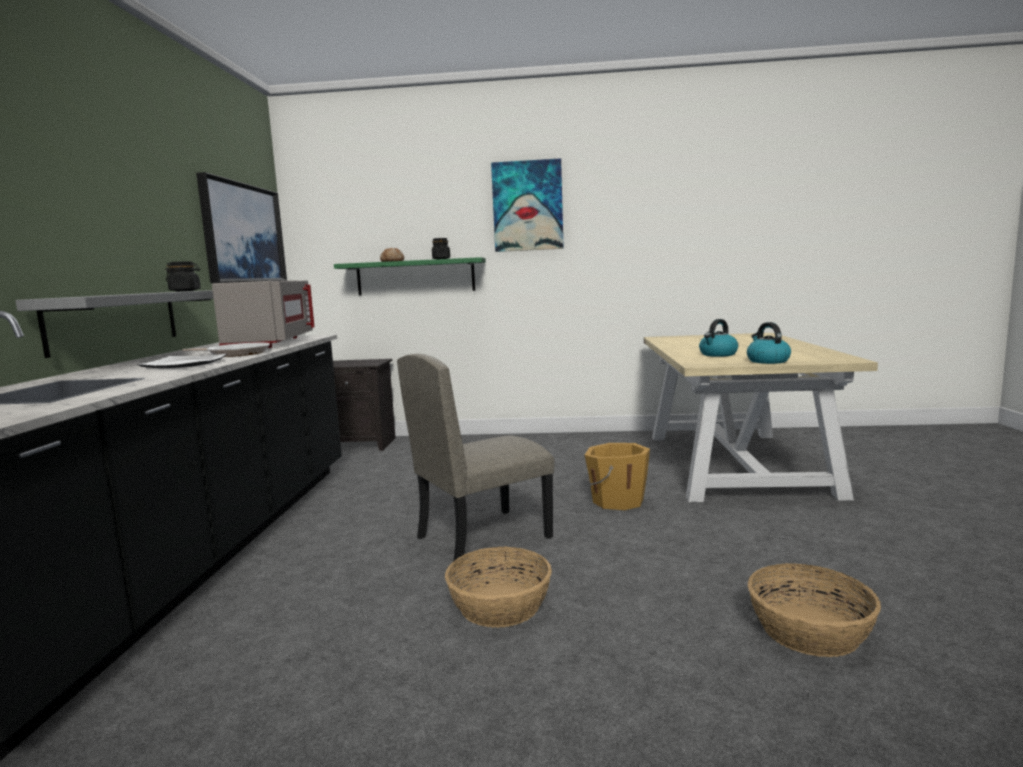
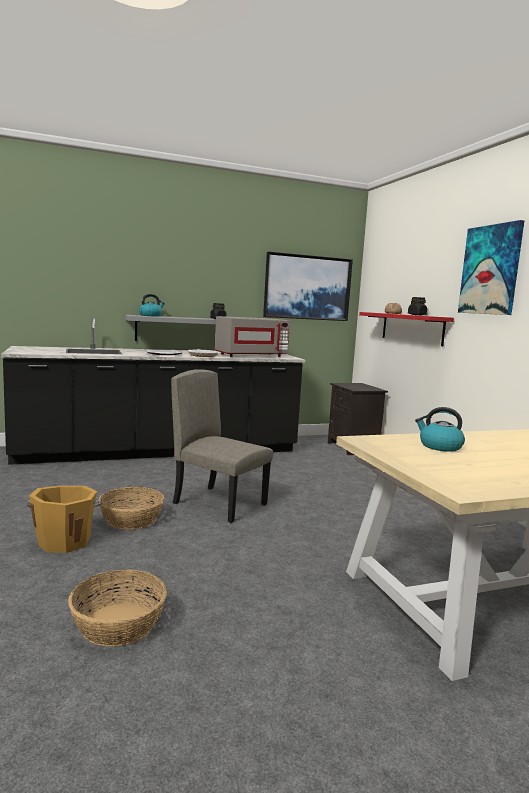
camera: 65 degrees right, 0 degrees up
green shelf [334,257,486,296] -> red shelf [359,312,454,346]
orange bucket [584,443,650,510] -> orange bucket moved to [27,486,103,553]
kettle [747,322,791,364] -> kettle moved to [139,294,165,317]

